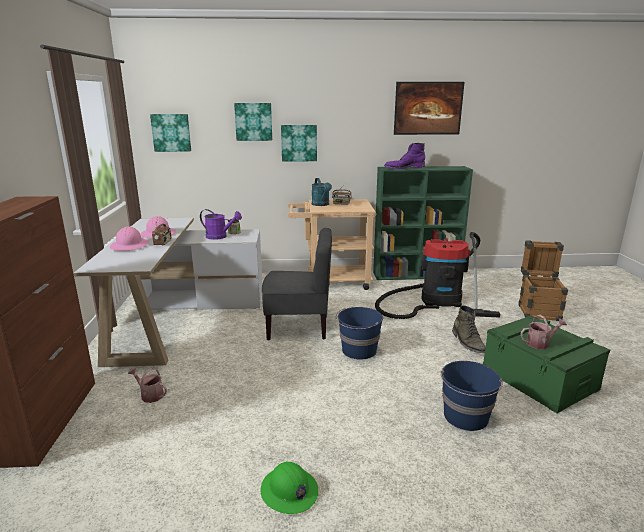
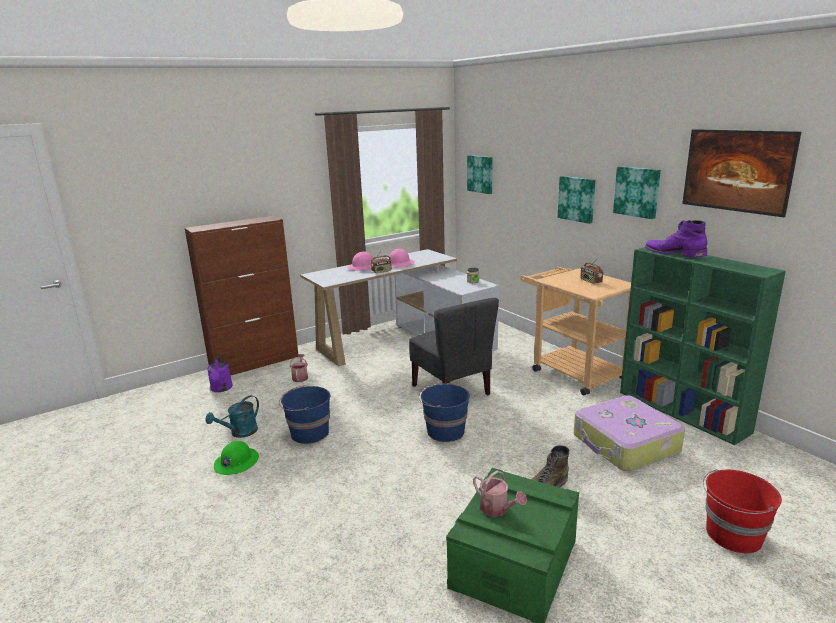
camera: 60 degrees right, 0 degrees up
purple watering can [200,209,242,240] -> purple watering can moved to [207,356,233,392]
picture [234,103,272,141] -> picture moved to [613,166,661,219]
turquoise watering can [312,178,332,206] -> turquoise watering can moved to [206,395,259,438]
vacuum cleaner [375,232,500,319] -> suitcase [574,395,685,471]
blue bucket [441,361,503,431] -> blue bucket moved to [279,385,330,444]
crate [518,240,568,321] -> red bucket [703,469,782,553]

